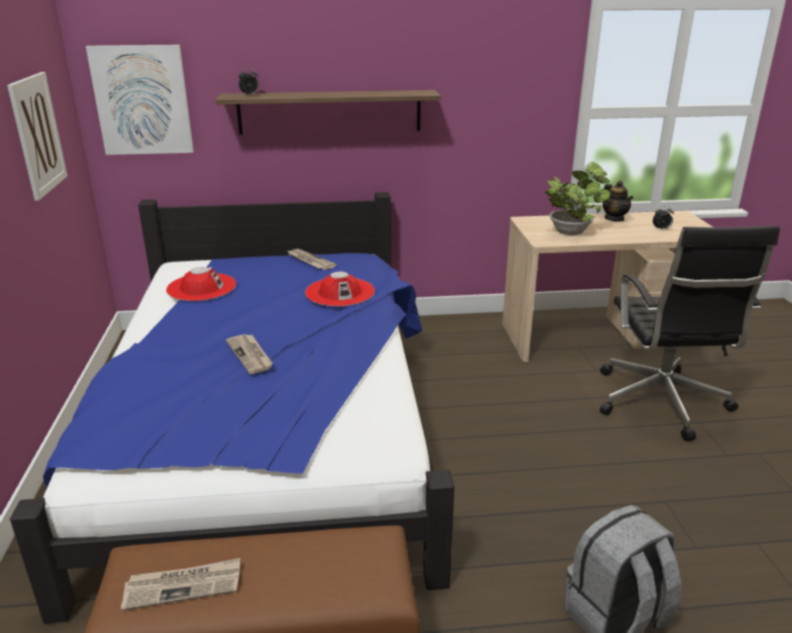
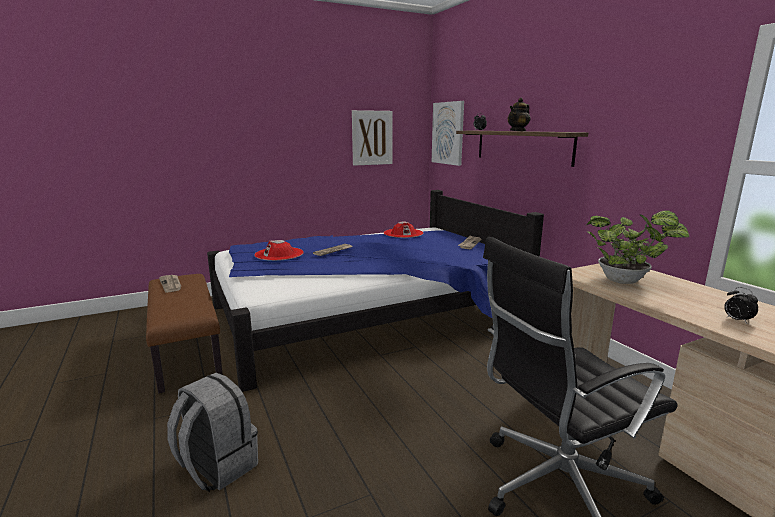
camera: 70 degrees right, 10 degrees down
red hat [305,271,375,306] -> red hat moved to [254,240,304,261]
teapot [602,181,633,222] -> teapot moved to [508,98,530,131]

